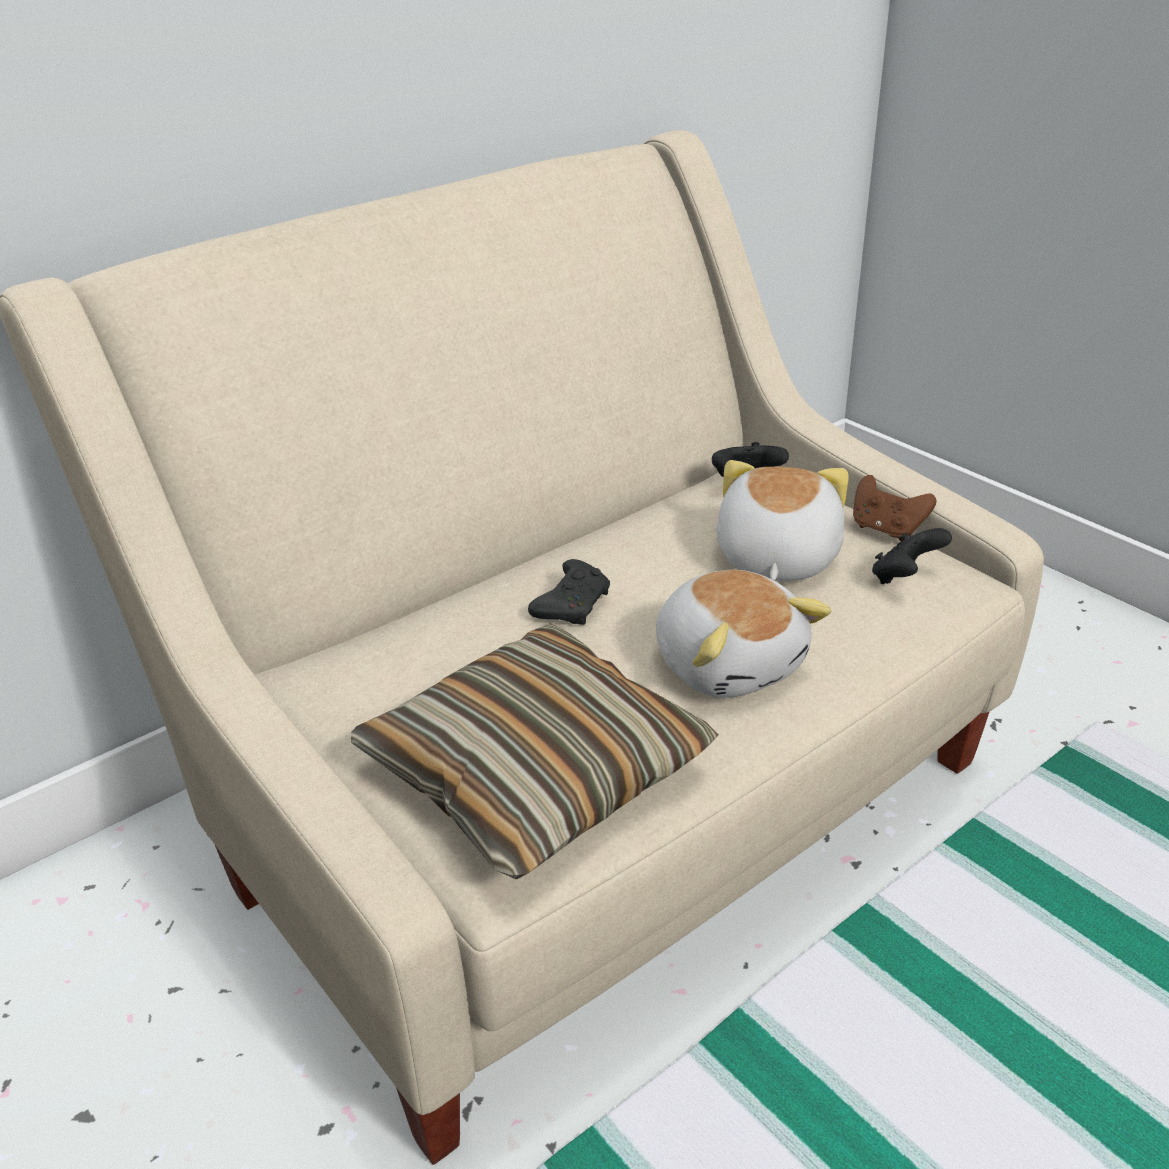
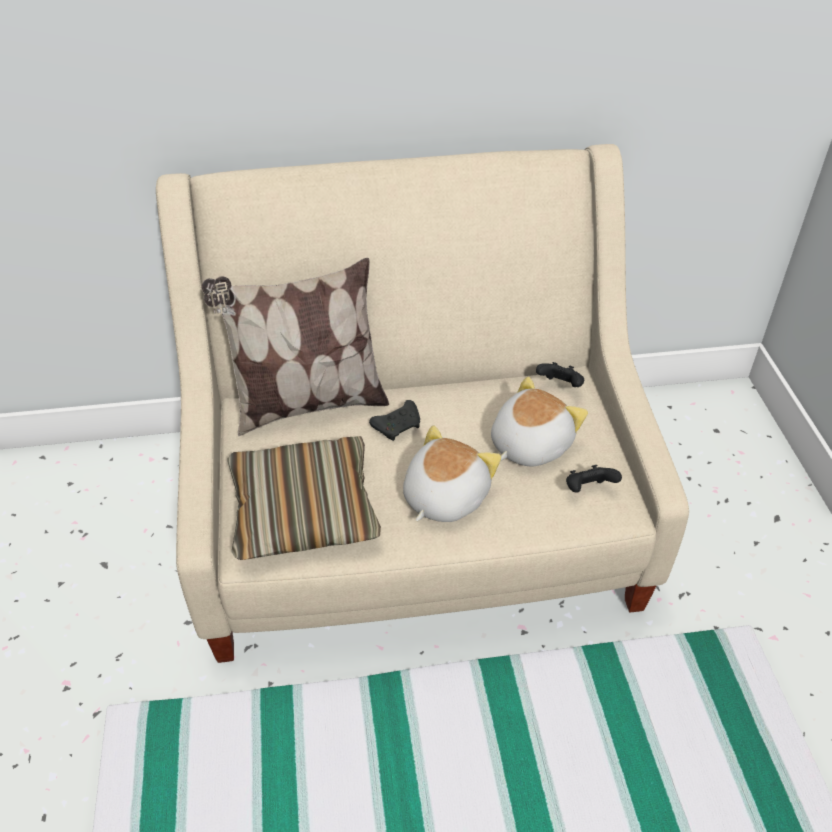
camera: 30 degrees right, 10 degrees up
plush toy [656,570,831,698] -> plush toy turned 150 degrees counterclockwise [403,426,501,522]
brown game controller [853,475,936,541] -> none
none -> pillow [202,258,389,436]

